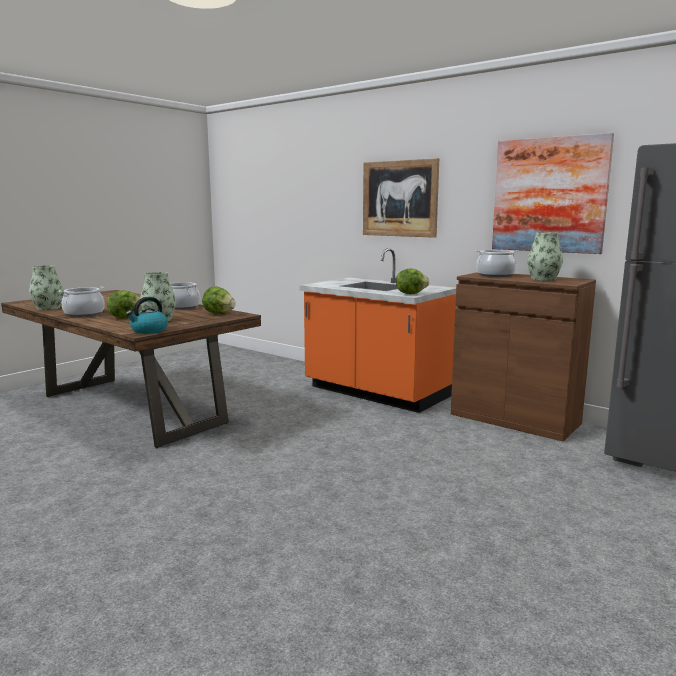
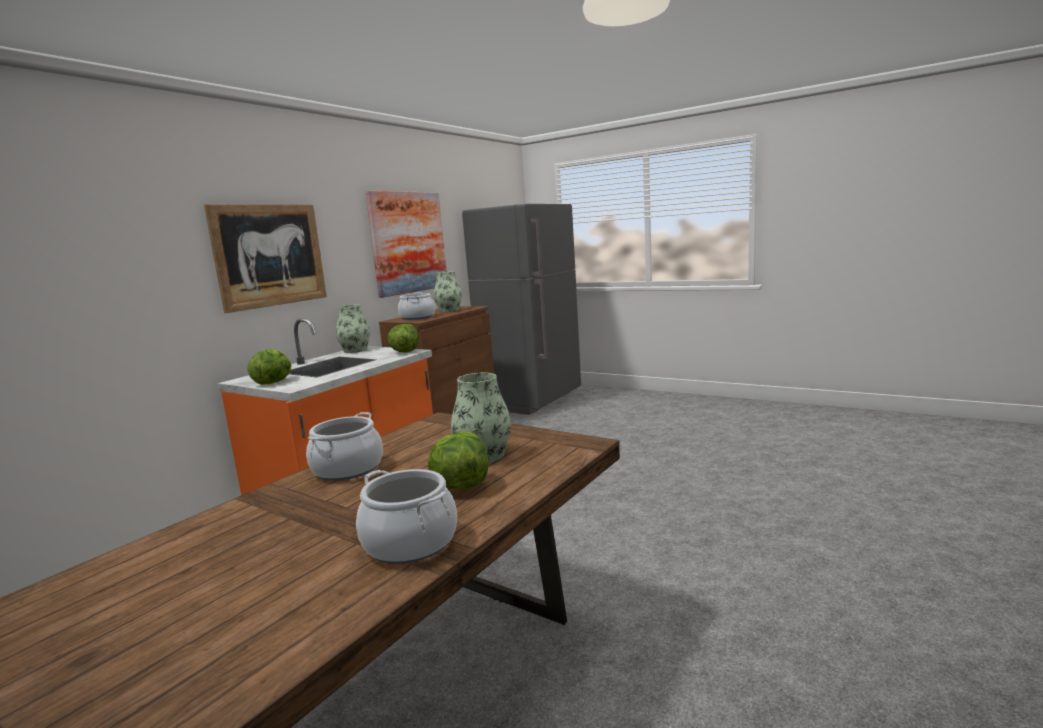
camera: 95 degrees left, 0 degrees up
vase [29,265,64,310] -> vase moved to [336,304,370,353]
kettle [126,297,168,334] -> none
lettuce [202,286,236,314] -> lettuce moved to [248,349,291,384]

